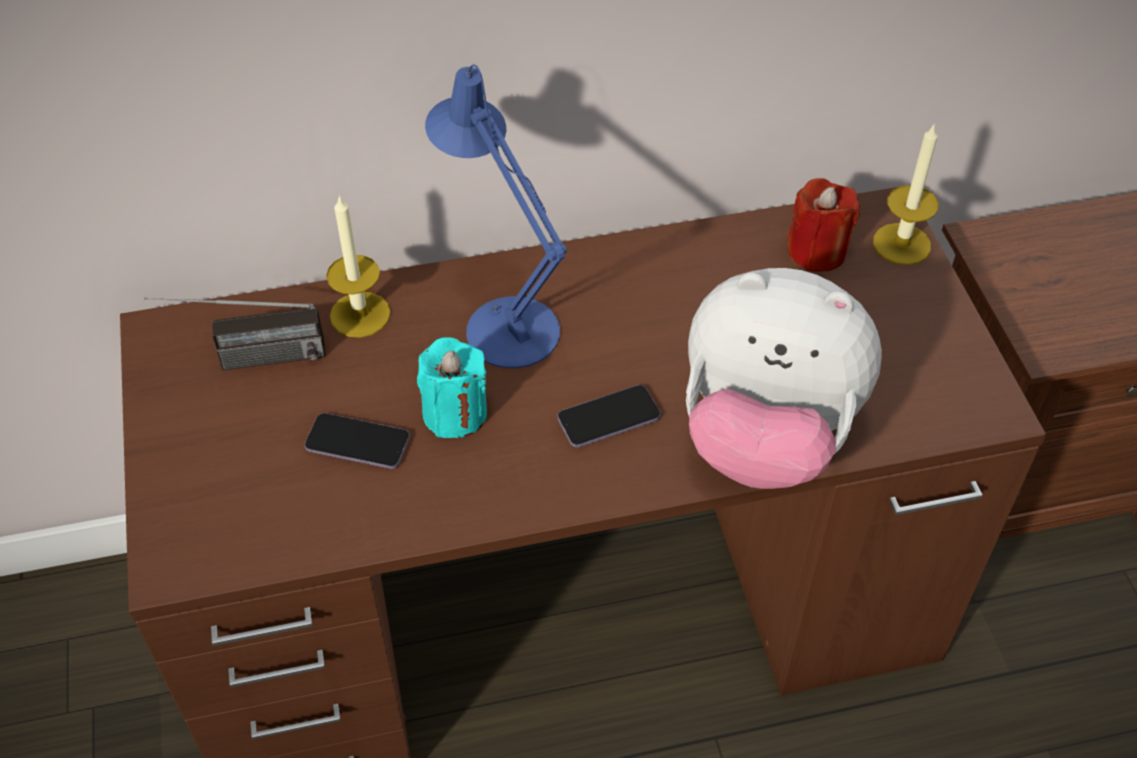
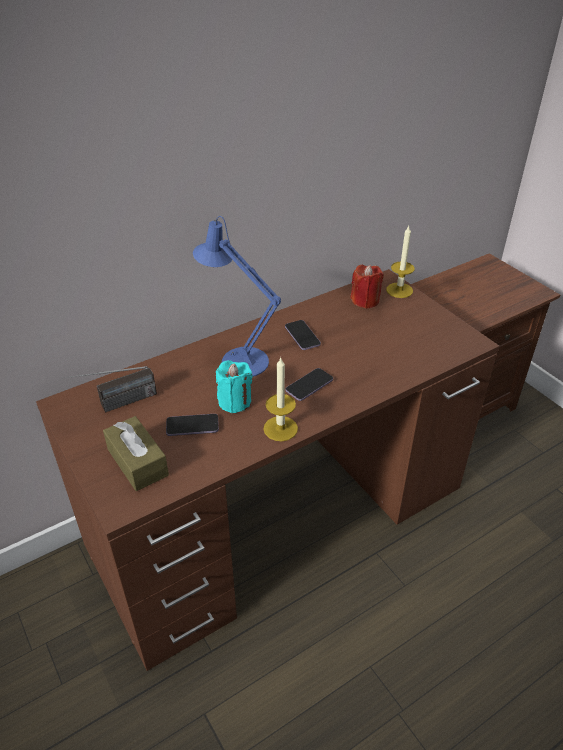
camera: 20 degrees left, 10 degrees down
candle [326,195,391,338] -> candle moved to [263,357,298,441]
plush toy [686,268,882,489] -> none
none -> brown tissue box [103,416,169,491]
none -> phone [285,320,321,350]

